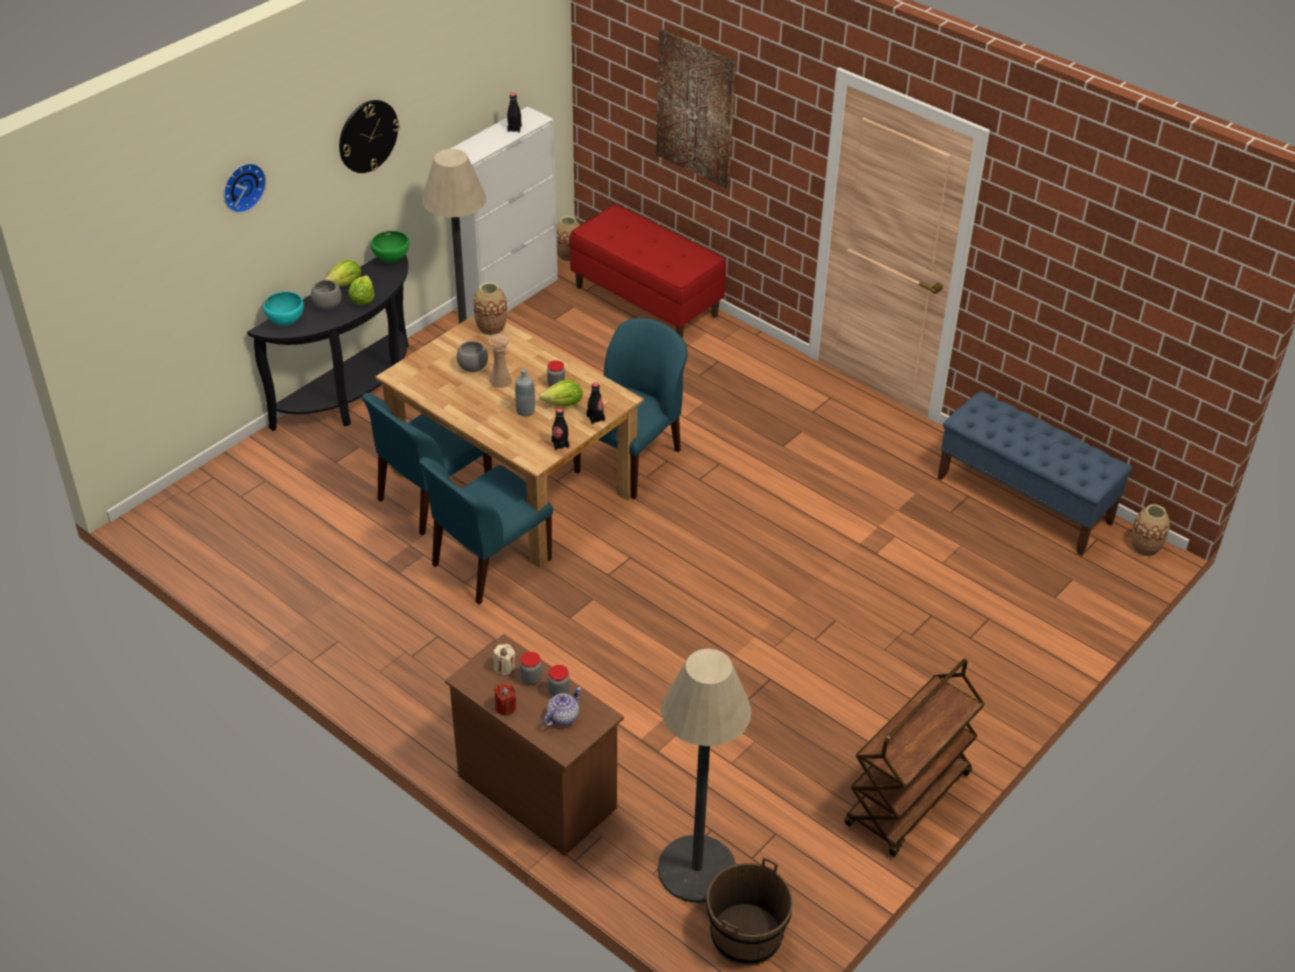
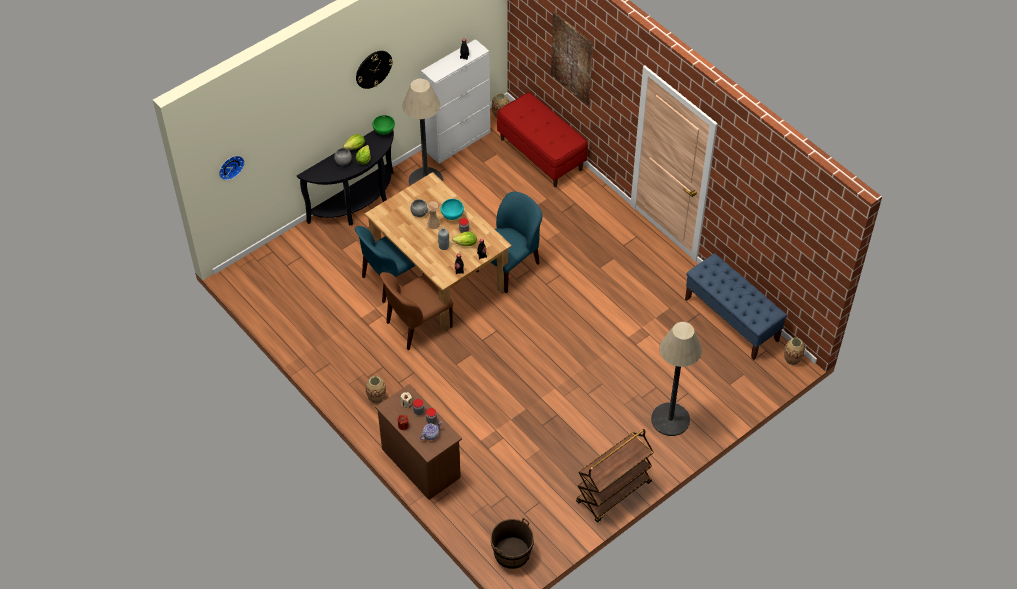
camera: 10 degrees right, 10 degrees up
wall clock [223,163,266,213] -> wall clock moved to [219,156,244,180]
turquoise bowl [263,292,304,326] -> turquoise bowl moved to [441,199,464,220]
blue chair [419,457,553,605] -> brown chair [380,272,453,350]
vase [473,282,507,336] -> vase moved to [366,376,386,404]
floor lamp [658,649,752,903] -> floor lamp moved to [651,322,702,436]

